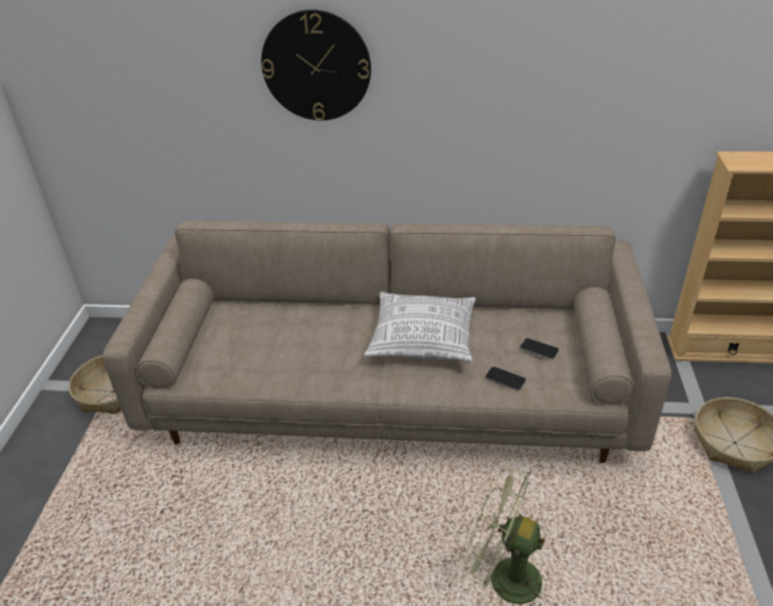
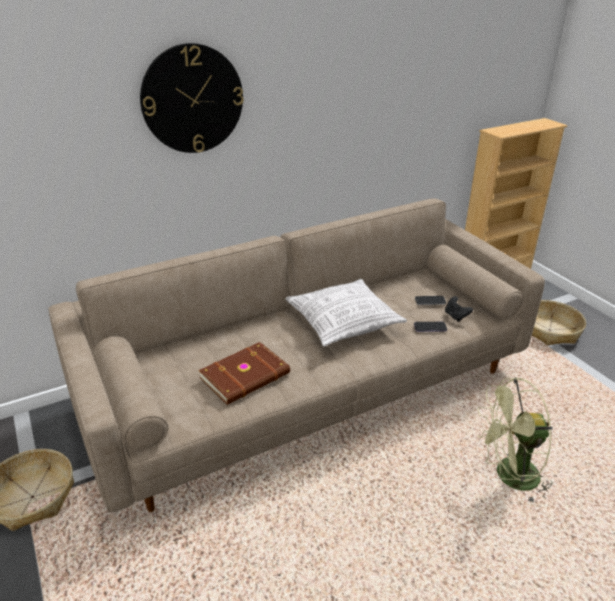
camera: 35 degrees left, 5 degrees down
none -> brown book [199,342,290,405]
none -> black game controller [445,296,473,322]

